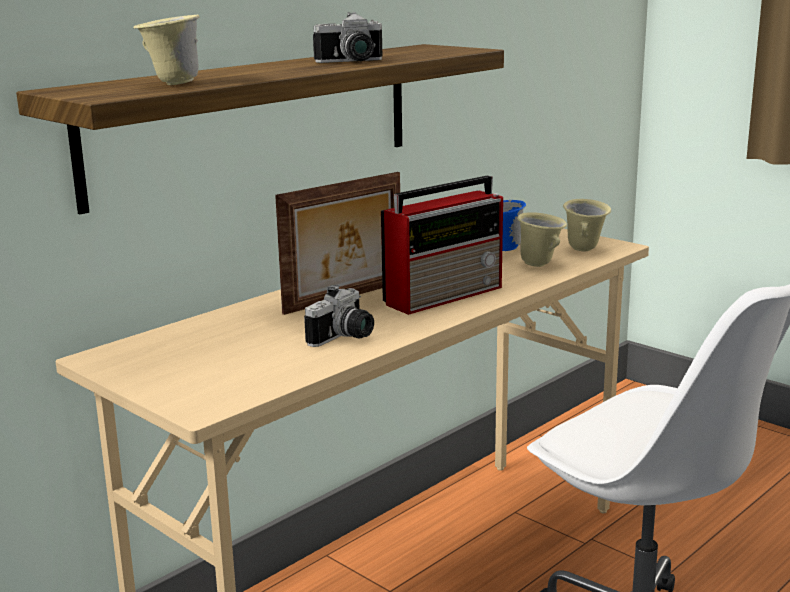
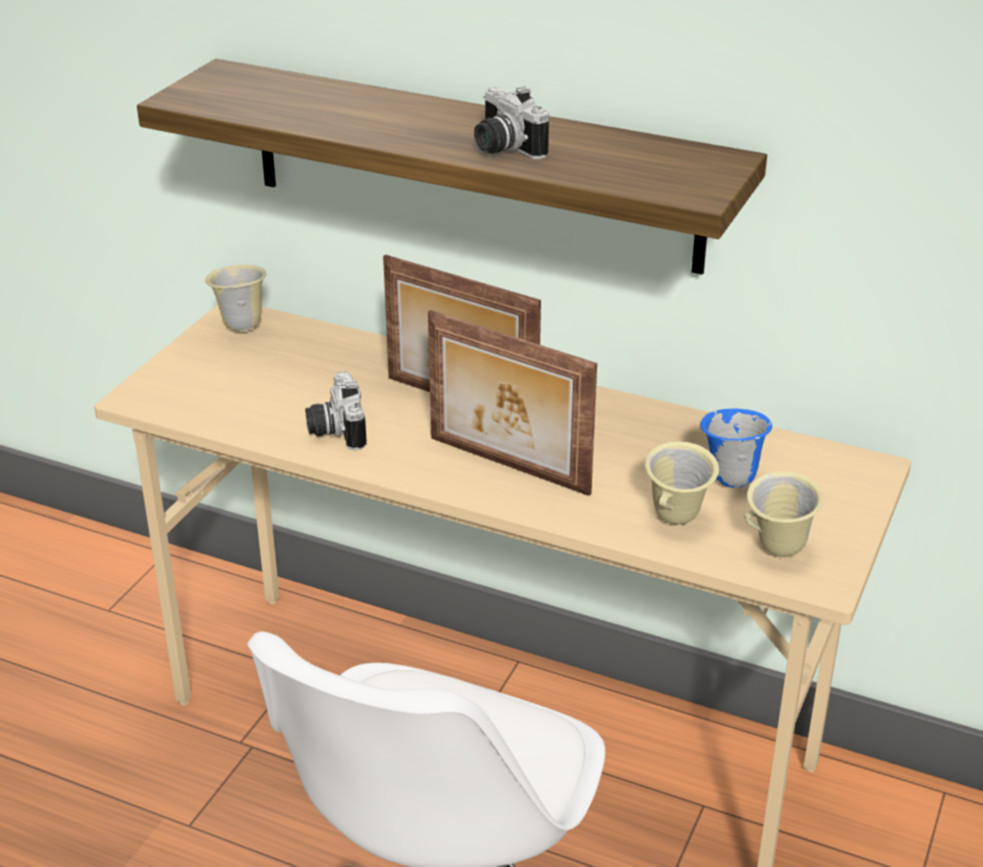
camera: 70 degrees right, 15 degrees up
beige mug [134,15,200,85] -> beige mug moved to [205,265,266,332]
camera [304,285,374,347] -> camera turned 60 degrees clockwise [306,372,367,450]
radio [381,175,503,315] -> picture frame [428,310,597,496]

